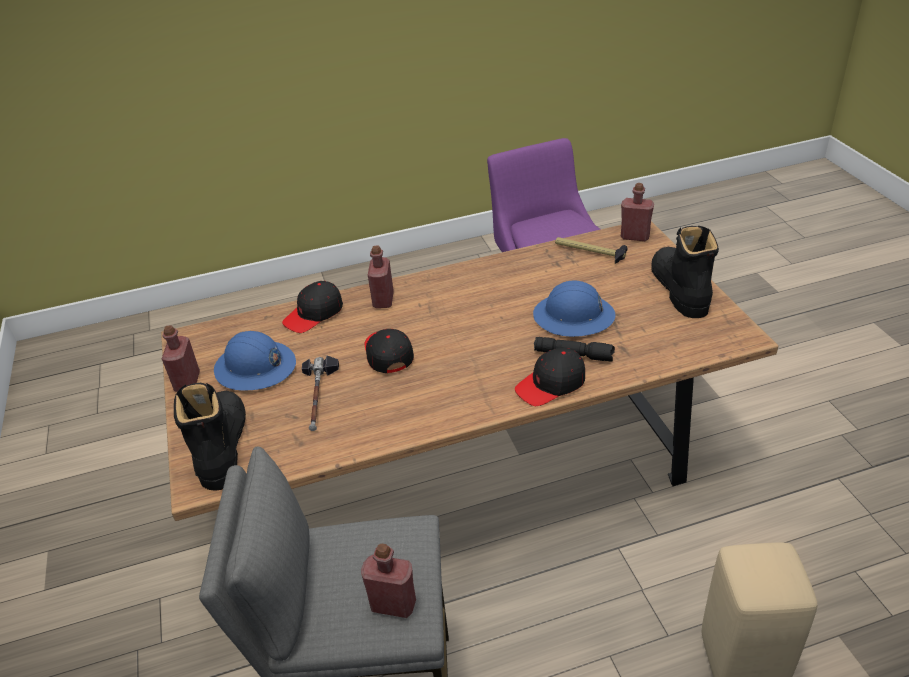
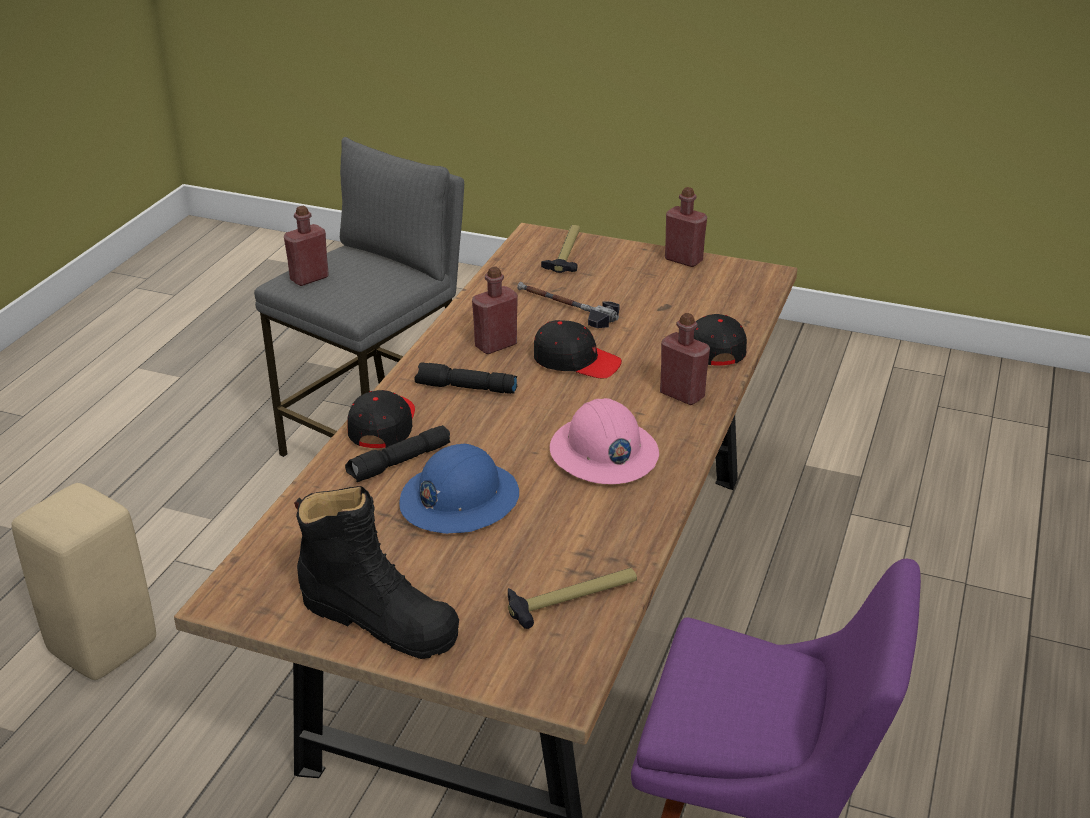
camera: 125 degrees right, 5 degrees down
black boot [174,383,246,491] -> hammer [541,225,580,273]
blue hard hat [214,331,296,391] -> none
red bottle [621,183,654,241] -> red bottle moved to [472,267,518,354]
none -> black flashlight [414,362,517,394]
none -> pink hard hat [550,398,659,484]

